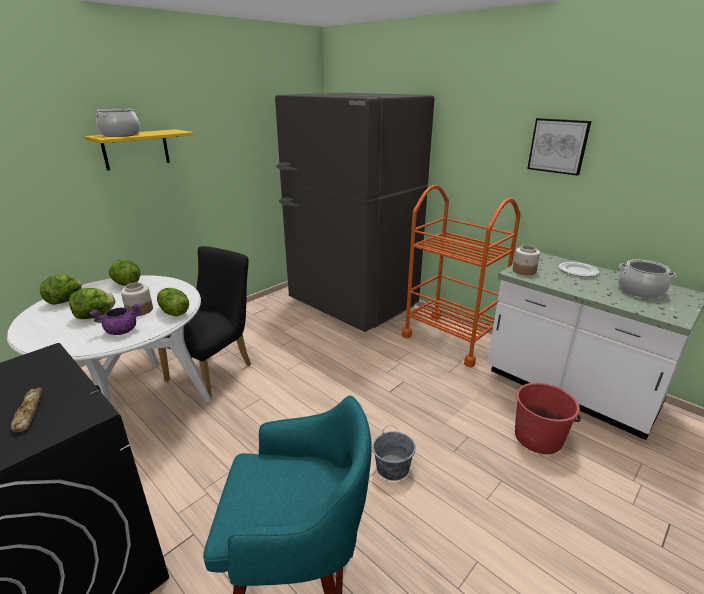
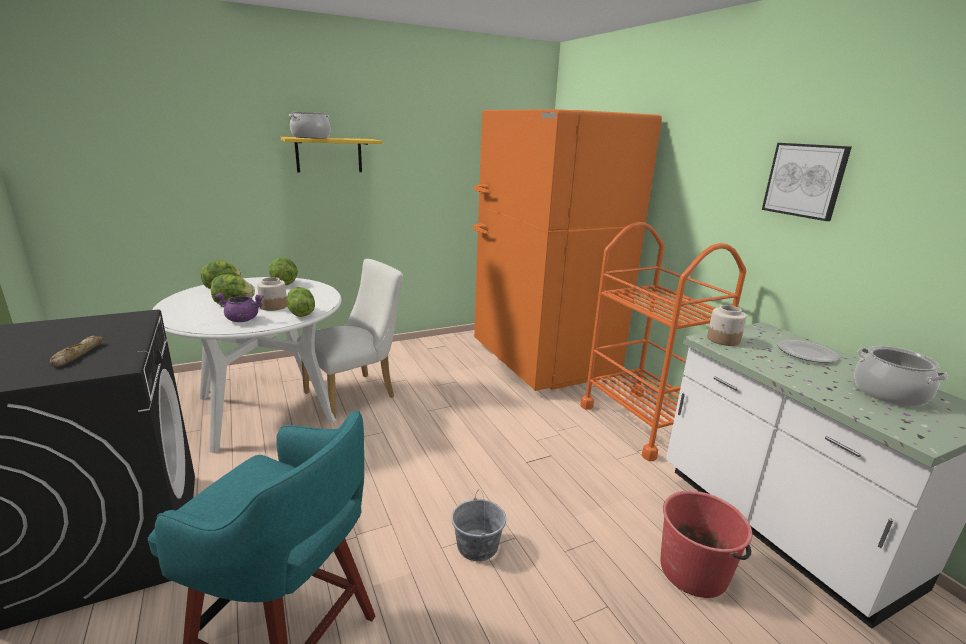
camera: 20 degrees right, 5 degrees down
black chair [158,246,251,397] -> white chair [297,259,403,418]
grey fridge [275,93,434,332] -> orange fridge [473,109,662,391]

